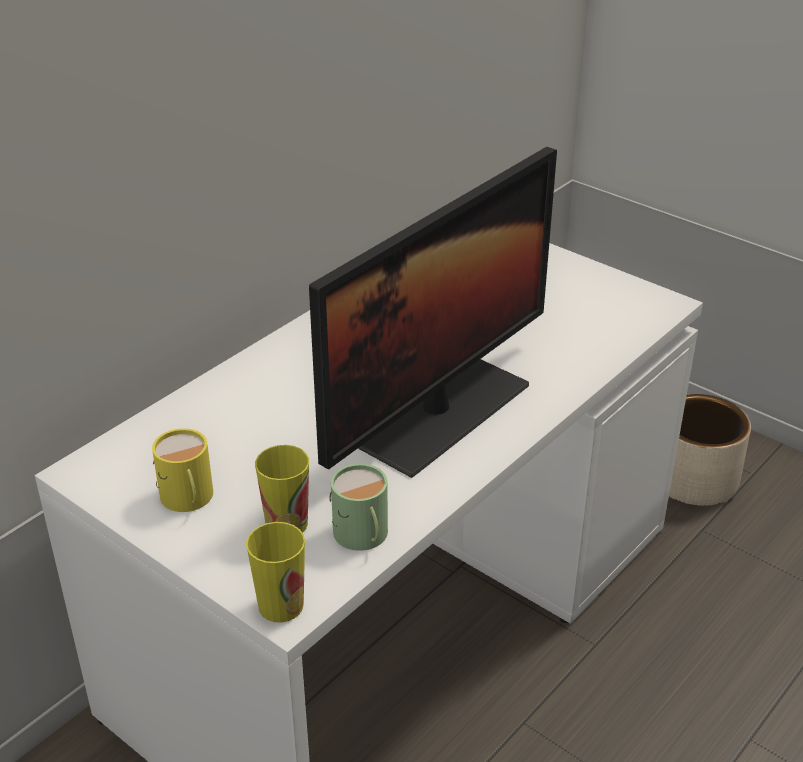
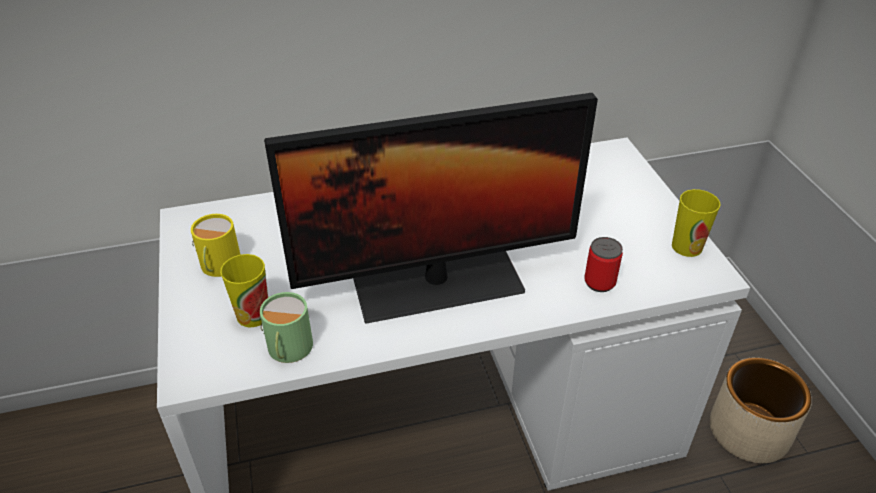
camera: 35 degrees right, 5 degrees up
cup [246,522,305,623] -> cup moved to [672,189,721,257]
none -> can [584,237,623,292]

